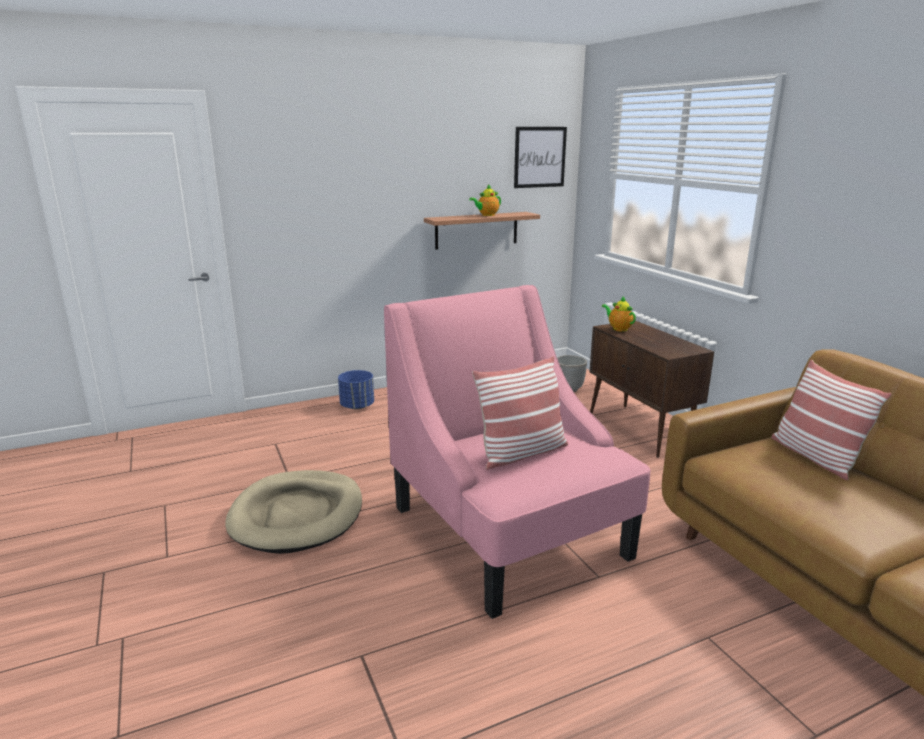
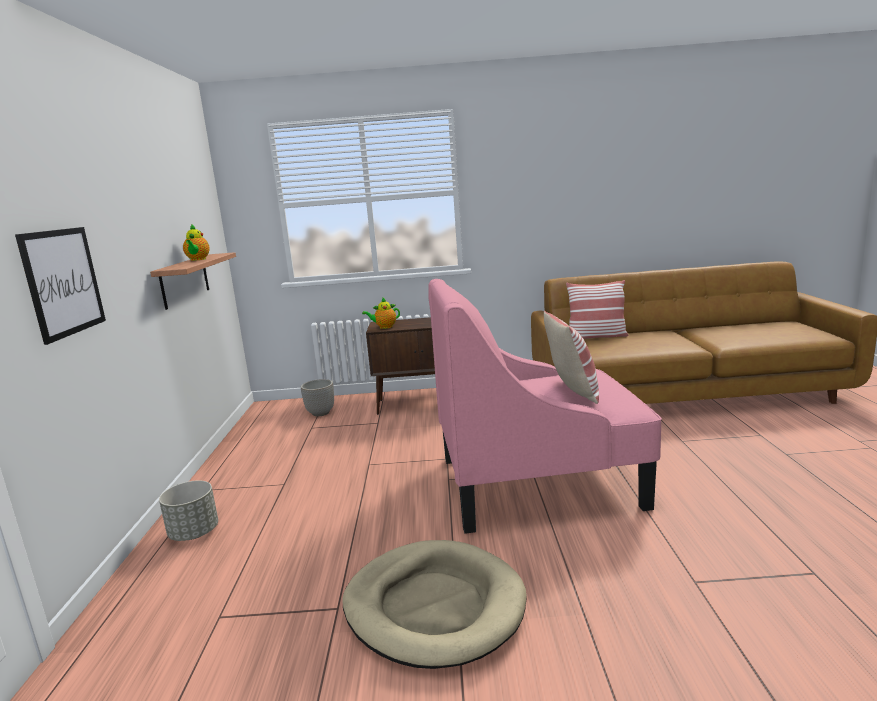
camera: 65 degrees left, 5 degrees down
blue planter [338,370,374,409] -> grey planter [159,480,218,541]
picture [514,127,567,188] -> picture moved to [15,227,106,345]

